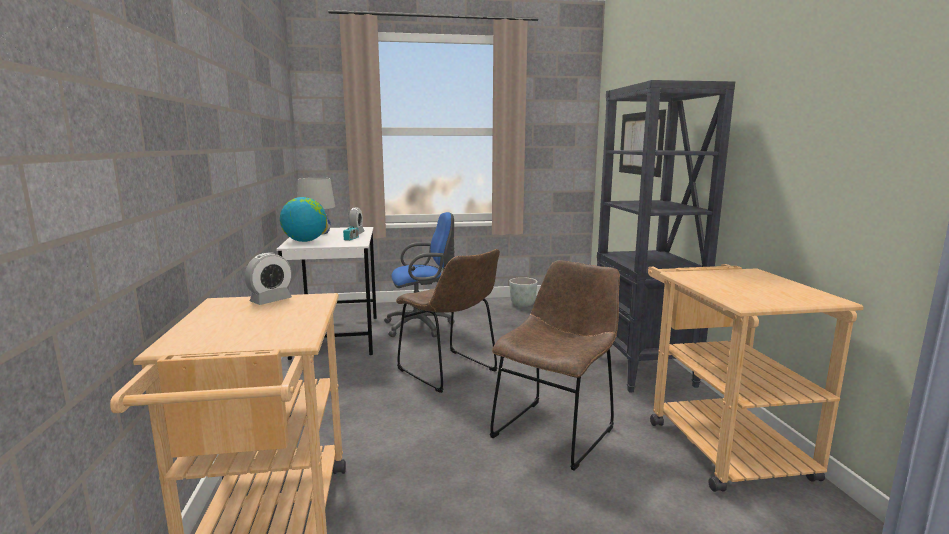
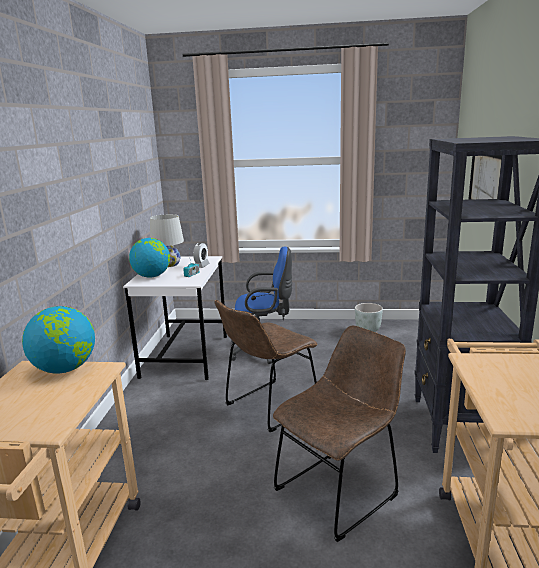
camera: 15 degrees right, 5 degrees up
alarm clock [245,252,292,305] -> globe [22,306,95,374]
brown chair [396,249,500,393] -> brown chair turned 75 degrees clockwise [215,300,317,432]

